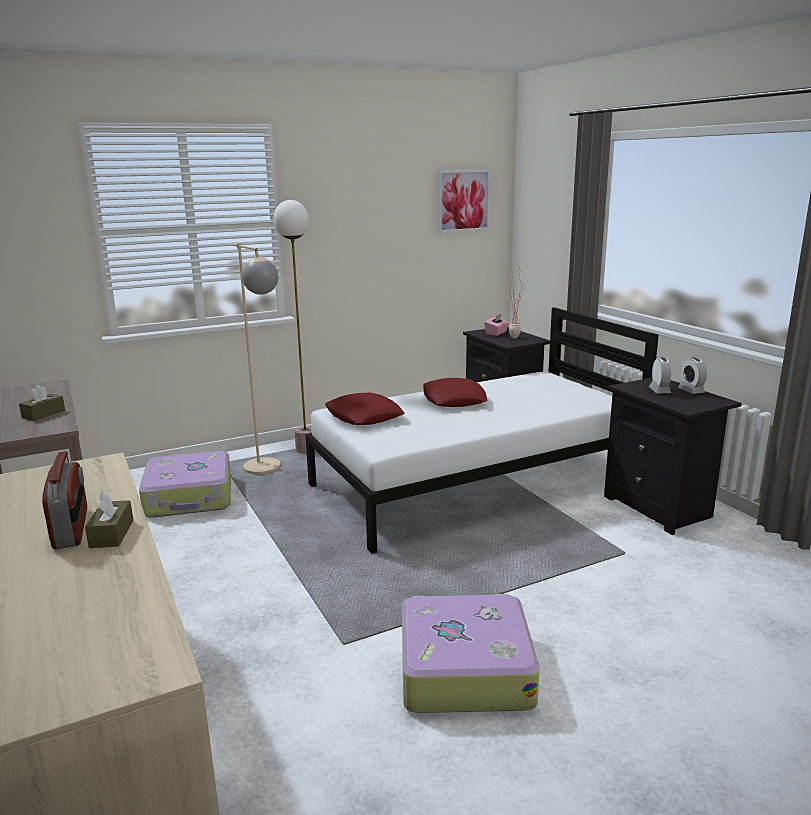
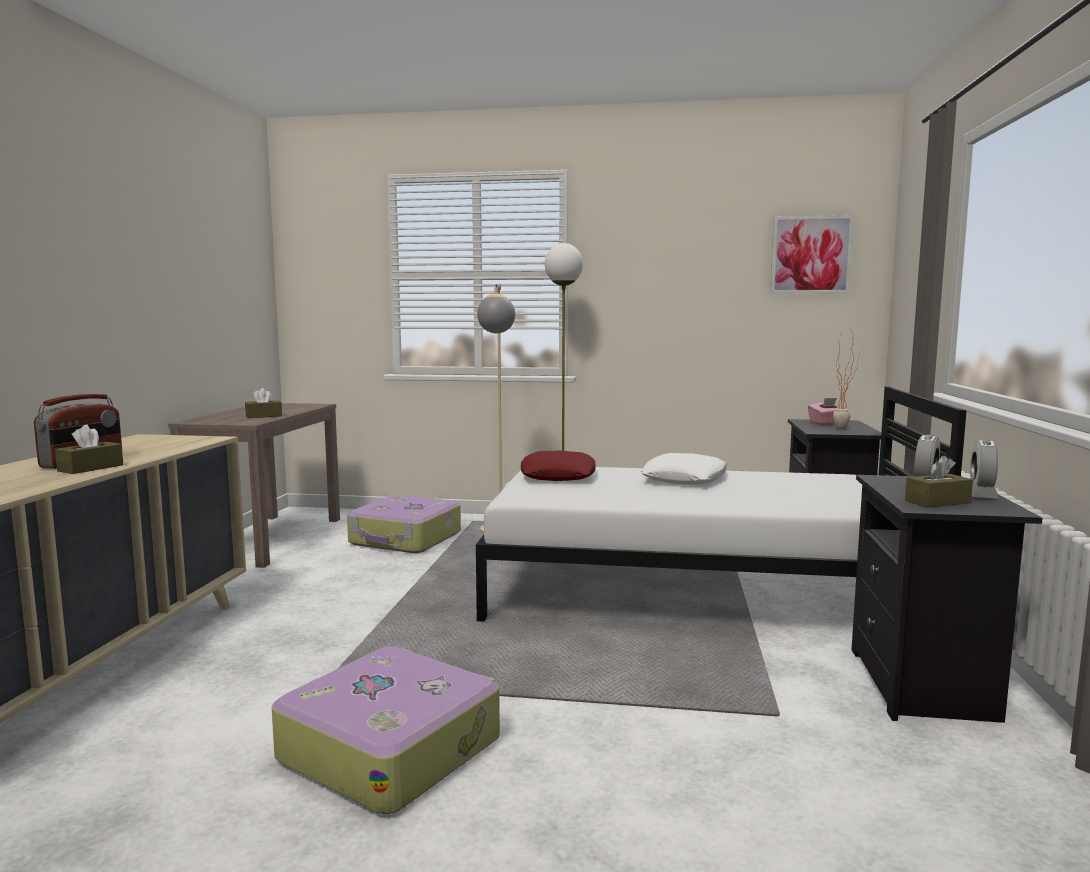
camera: 35 degrees right, 10 degrees down
red pillow [423,378,488,407] -> white pillow [641,453,727,484]
none -> brown tissue box [905,455,973,507]

